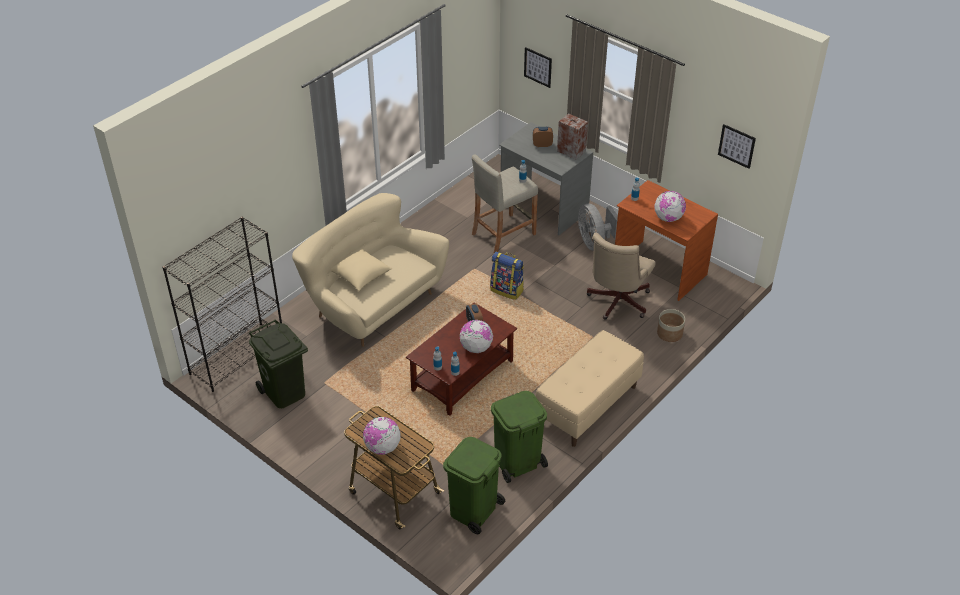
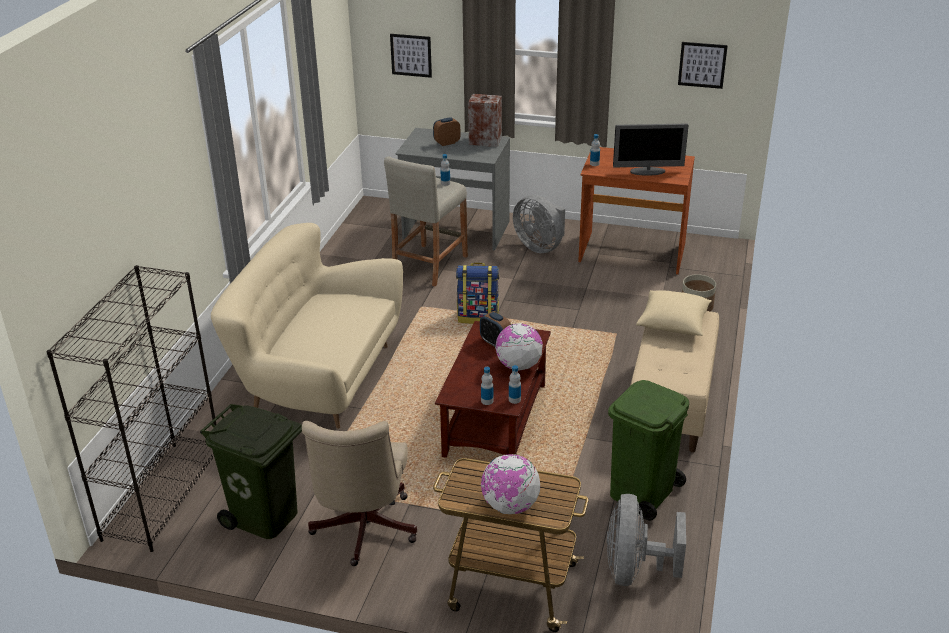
camera: 25 degrees left, 10 degrees down
beige pillow [331,249,392,291] -> beige pillow moved to [636,290,712,336]
green trash can [443,437,505,534] -> grey fan [606,494,686,586]
beige office chair [587,233,655,320] -> beige office chair moved to [302,421,417,566]
globe [654,191,686,222] -> monitor [613,124,689,176]

